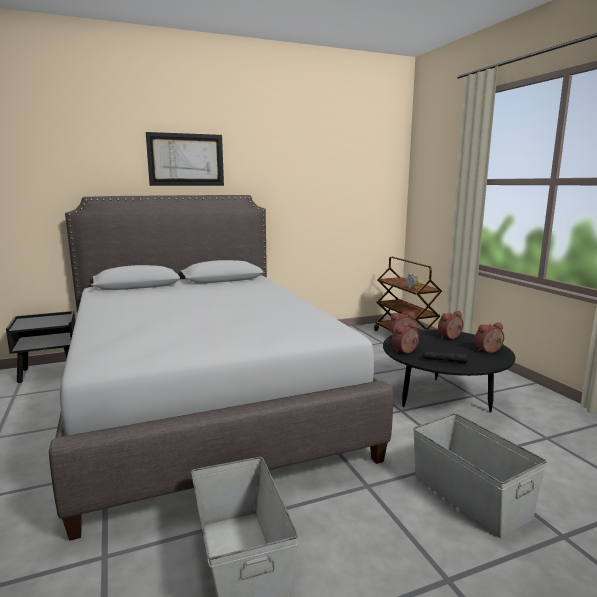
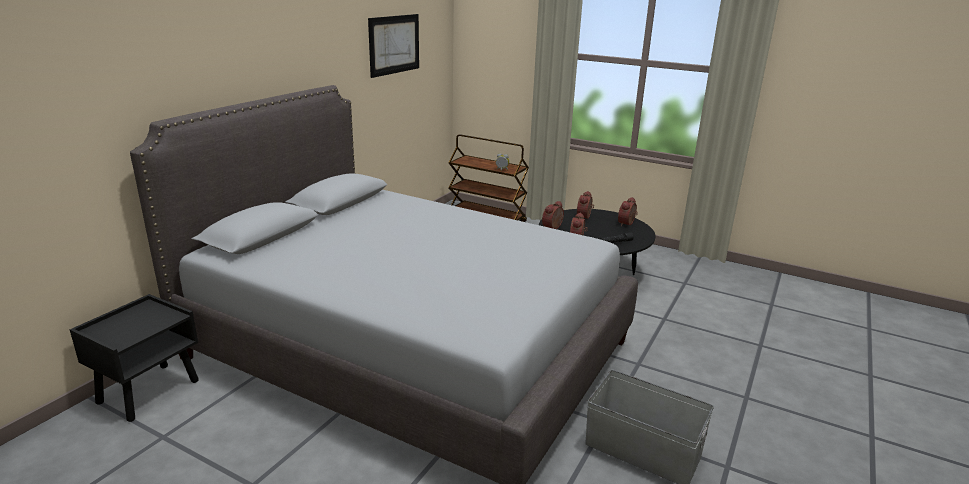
camera: 40 degrees left, 10 degrees up
picture [146,132,224,186] -> picture moved to [368,14,419,78]
grey storage box [413,413,547,538] -> none

